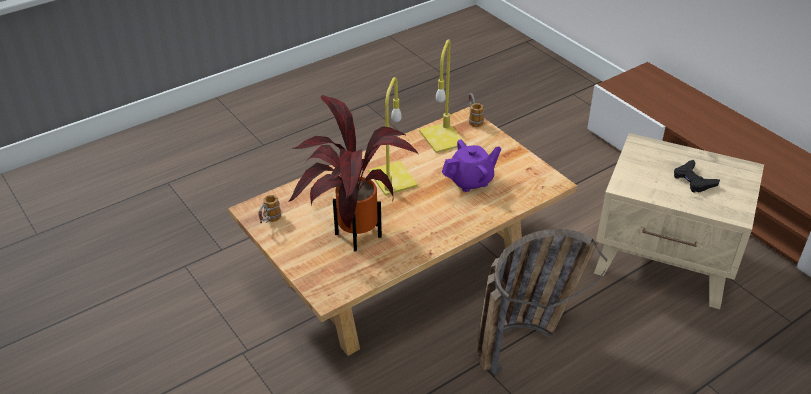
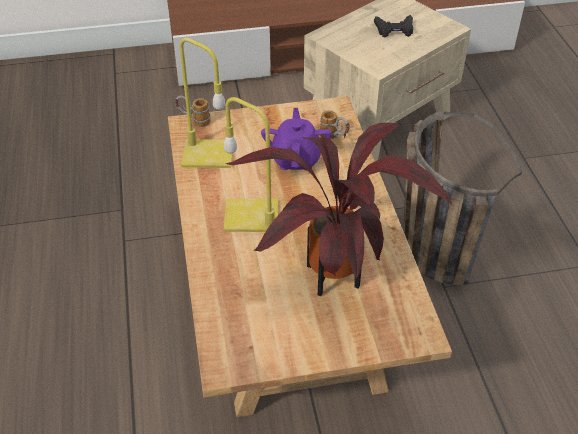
camera: 65 degrees left, 5 degrees up
mug [258,195,281,223] -> mug moved to [319,111,350,139]

